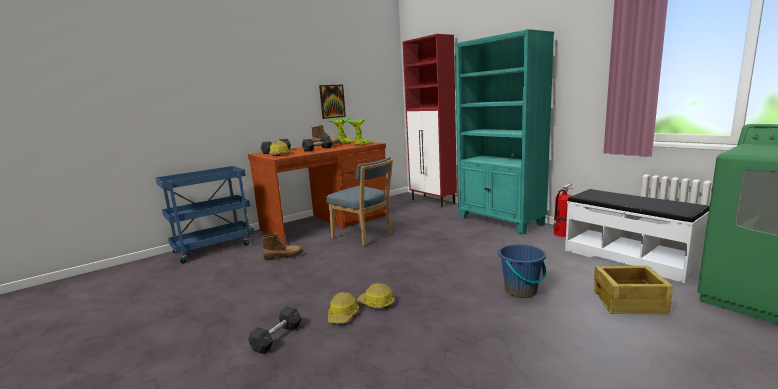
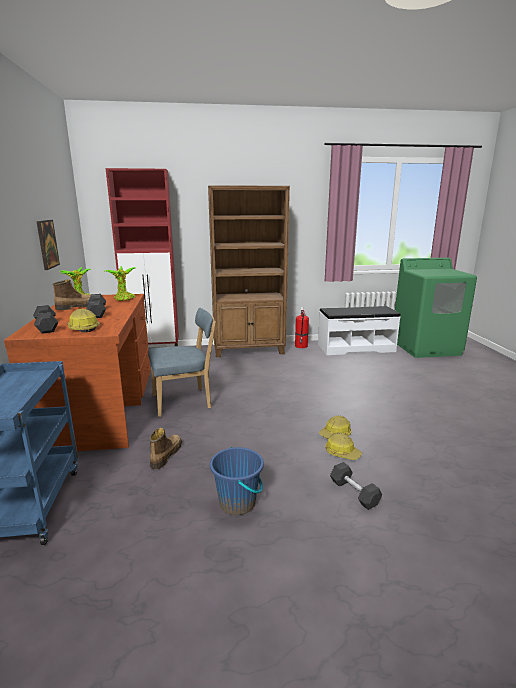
camera: 60 degrees left, 5 degrees up
turquoise bookcase [455,29,554,234] -> brown bookcase [208,185,290,357]
blue bucket [498,244,546,298] -> blue bucket moved to [210,447,264,515]
crate [594,265,673,315] -> none

